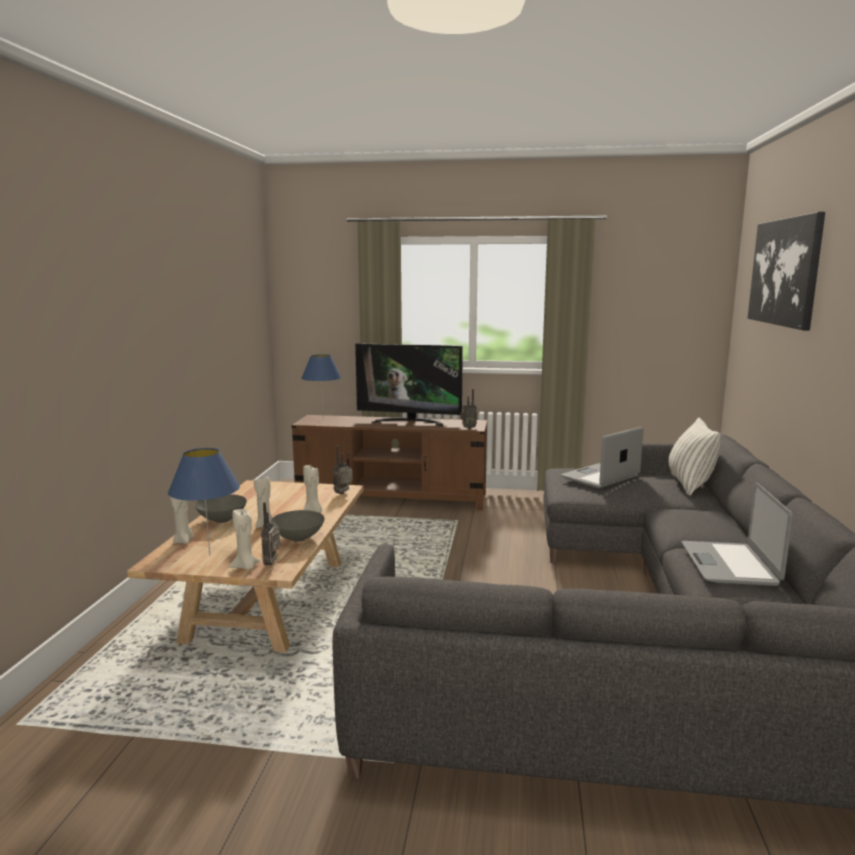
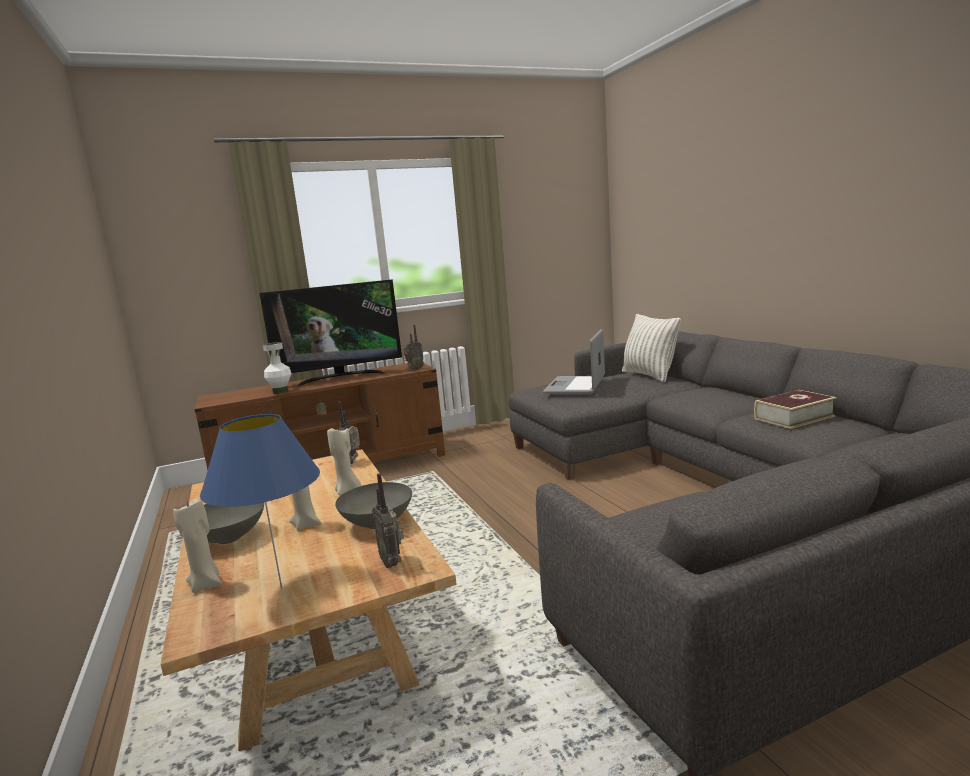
camera: 30 degrees left, 0 degrees up
beige candle [230,509,260,570] -> none
blue table lamp [301,354,342,410] -> none
laptop [682,483,793,586] -> book [754,390,837,429]
picture [748,212,825,331] -> none
none -> white vase [263,342,292,394]

